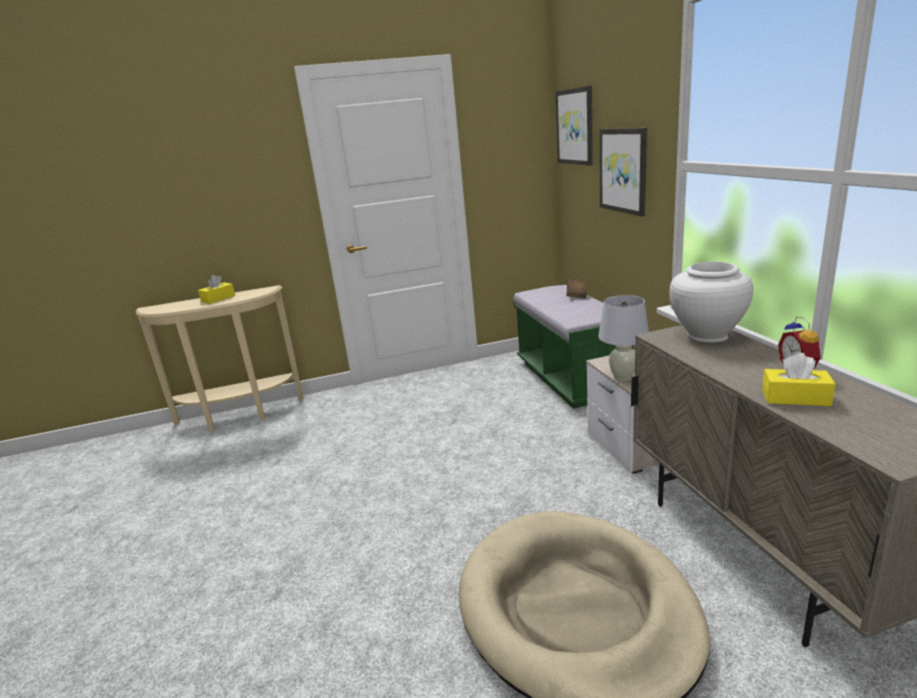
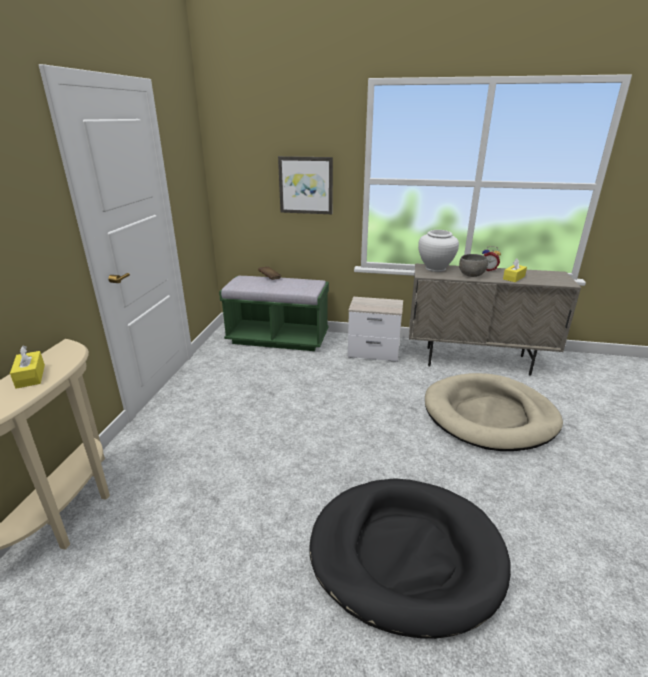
camera: 65 degrees left, 5 degrees up
picture [555,85,593,166] -> none
white table lamp [598,295,649,381] -> none
none -> black dog bed [309,478,511,639]
none -> grey bowl [459,254,488,277]

